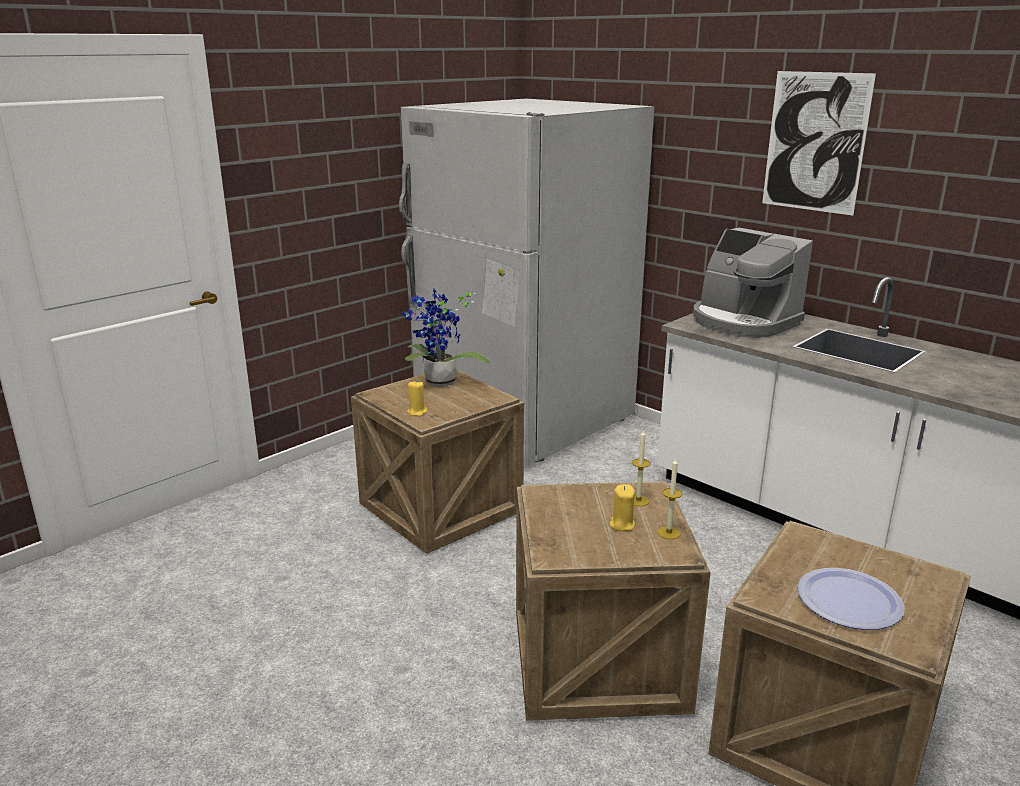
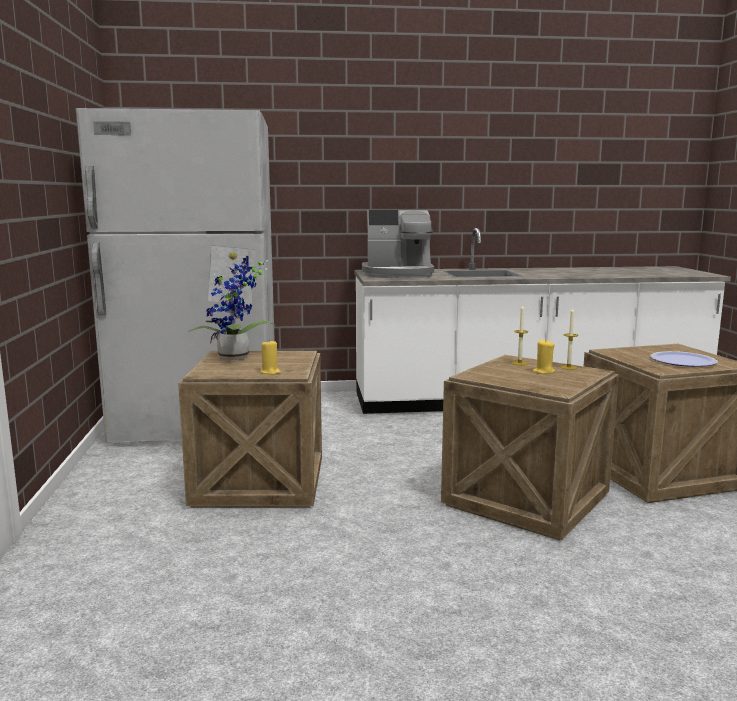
camera: 50 degrees left, 10 degrees down
picture [762,71,876,216] -> none

